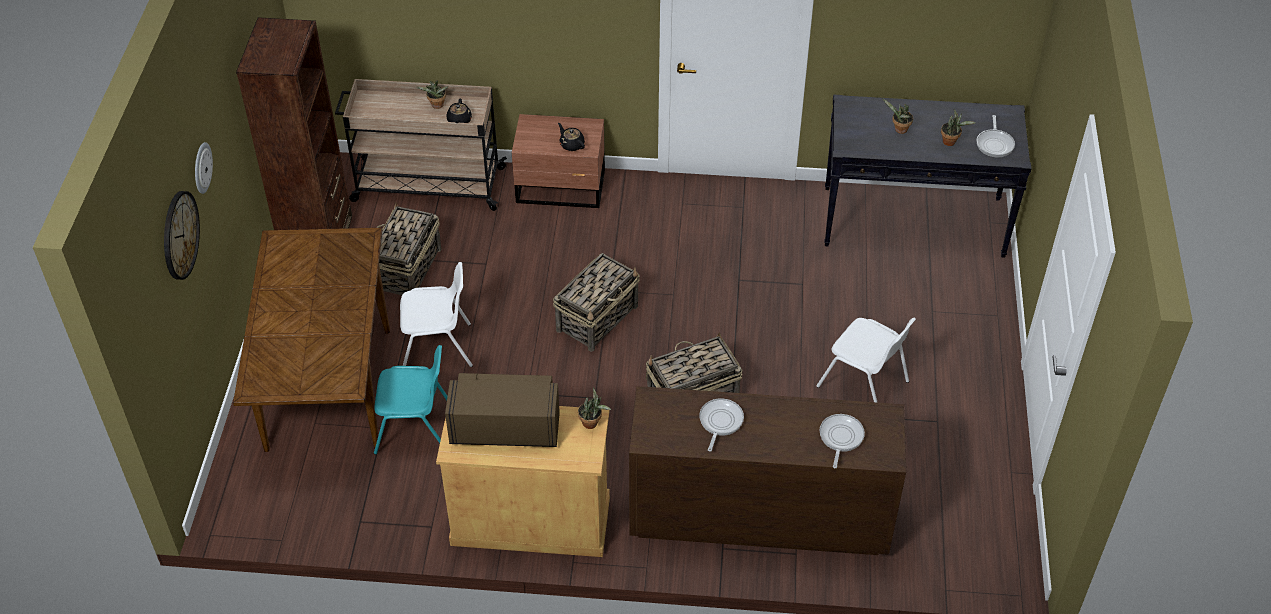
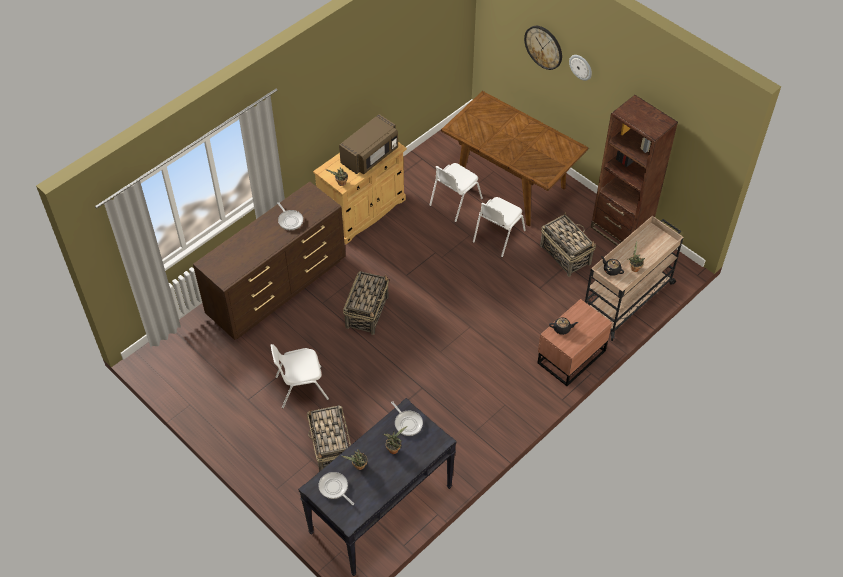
camera: 130 degrees right, 5 degrees up
turquoise chair [374,345,448,455] -> white chair [429,163,483,222]
basket [553,253,640,352] -> basket moved to [307,405,351,472]
frying pan [820,414,865,468] -> frying pan moved to [391,401,423,436]

